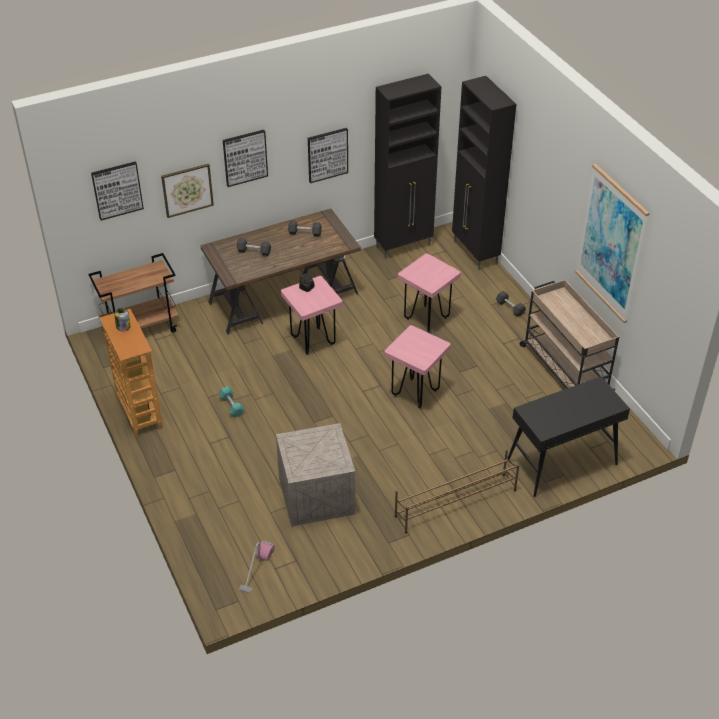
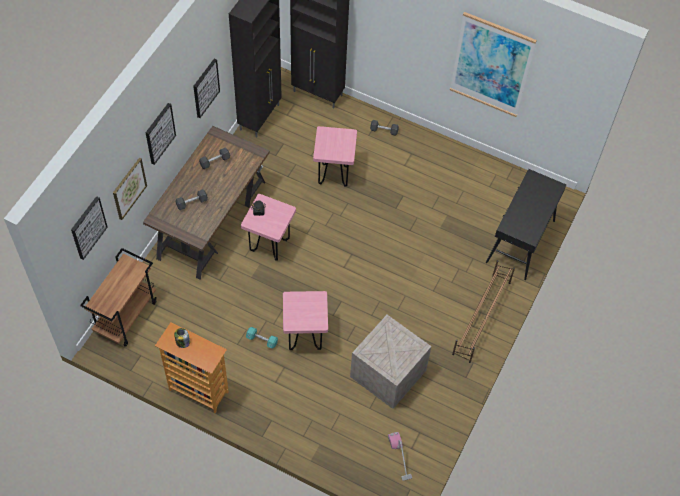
camera: 40 degrees left, 15 degrees up
pink stool [384,325,451,408] -> pink stool moved to [283,291,328,350]
beige cart [520,280,619,391] -> none

